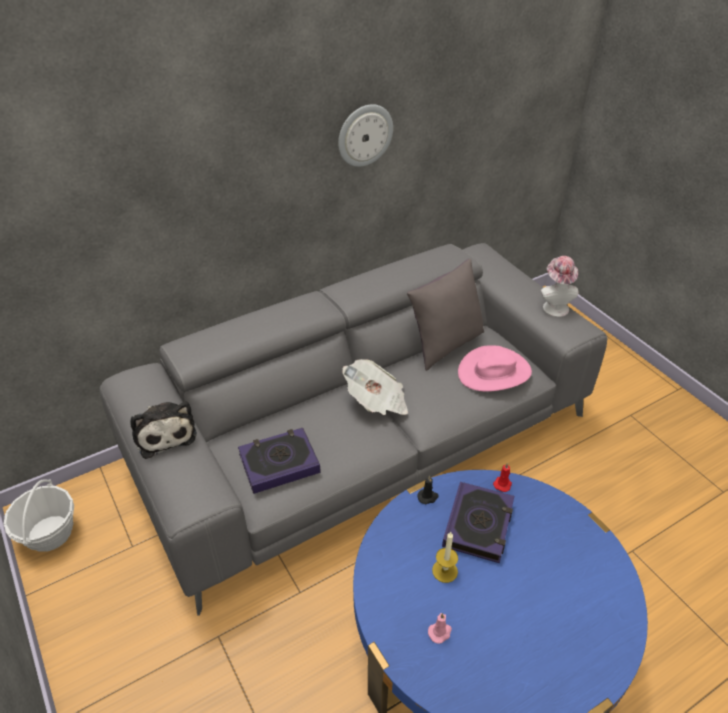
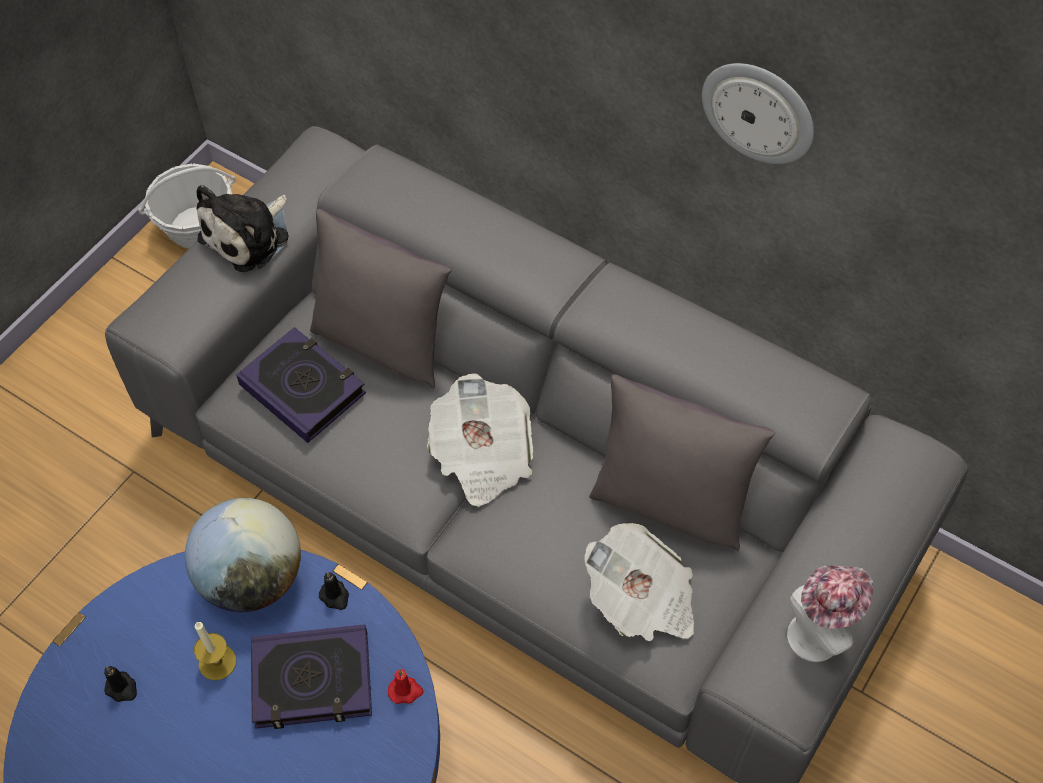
camera: 65 degrees right, 15 degrees up
pink candle [428,613,452,644] -> black candle [104,666,137,702]
pink hat [458,345,532,392] -> newspaper [584,523,694,641]
none -> globe [185,498,301,612]
none -> grey pillow [310,209,451,389]

